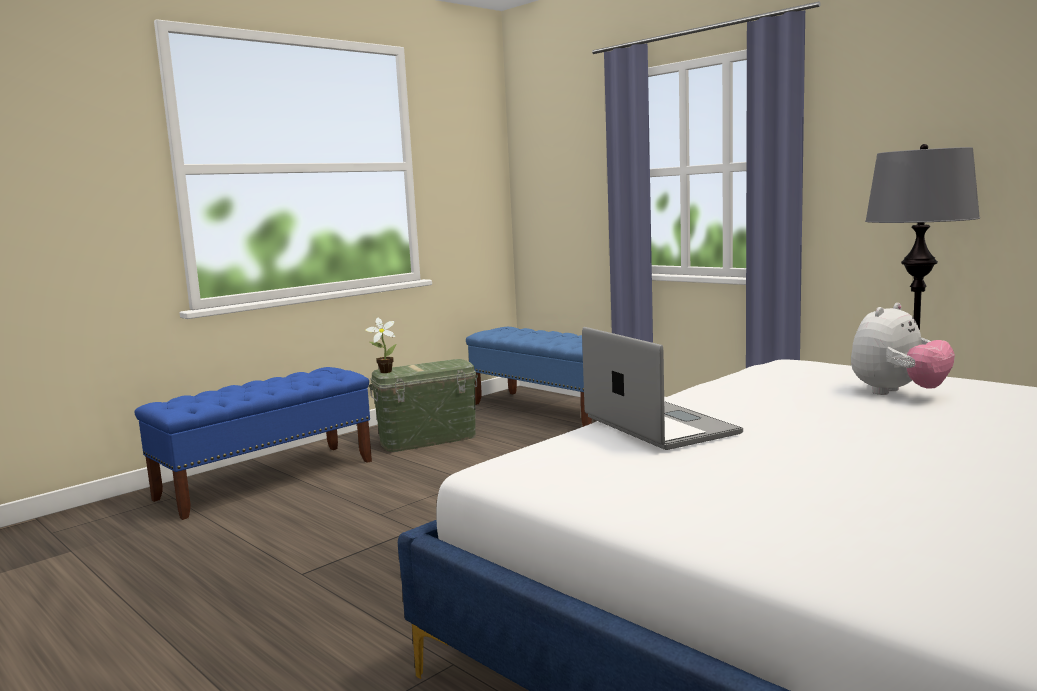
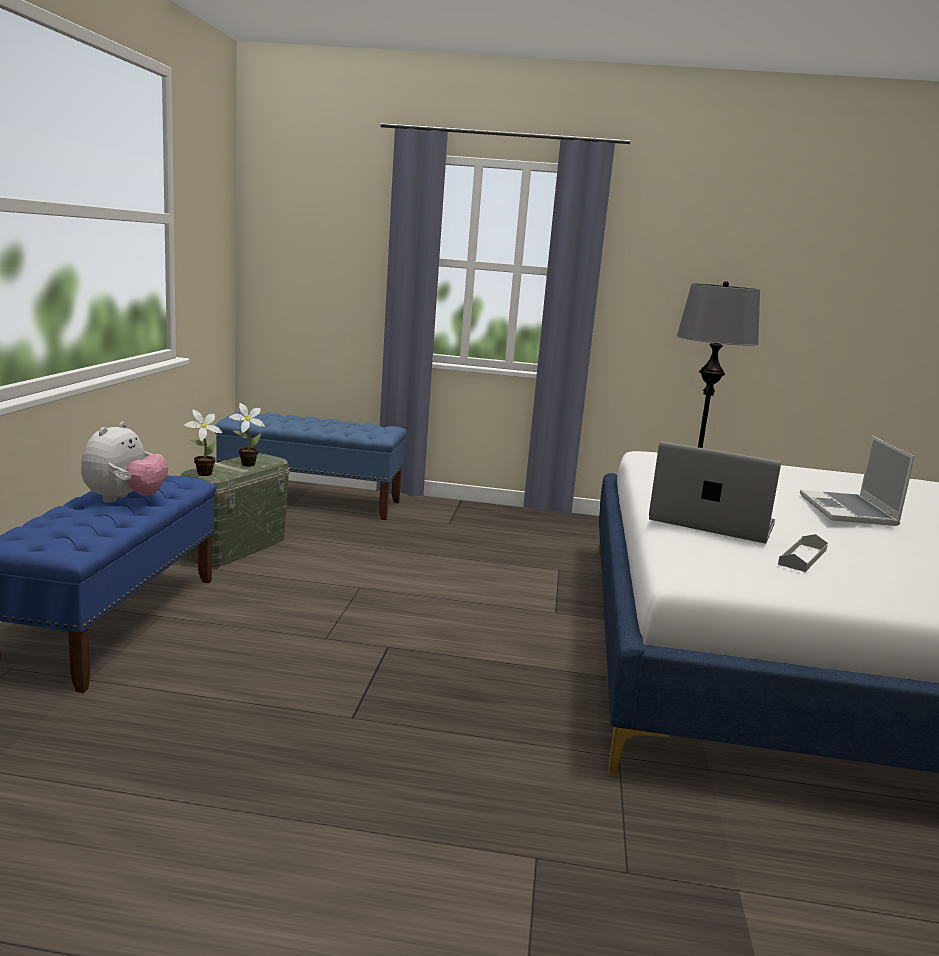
camera: 40 degrees left, 5 degrees up
plush toy [851,303,955,395] -> plush toy moved to [81,422,169,502]
none -> potted plant [229,403,265,467]
none -> grey tray [778,534,828,572]
none -> laptop [800,436,915,526]

